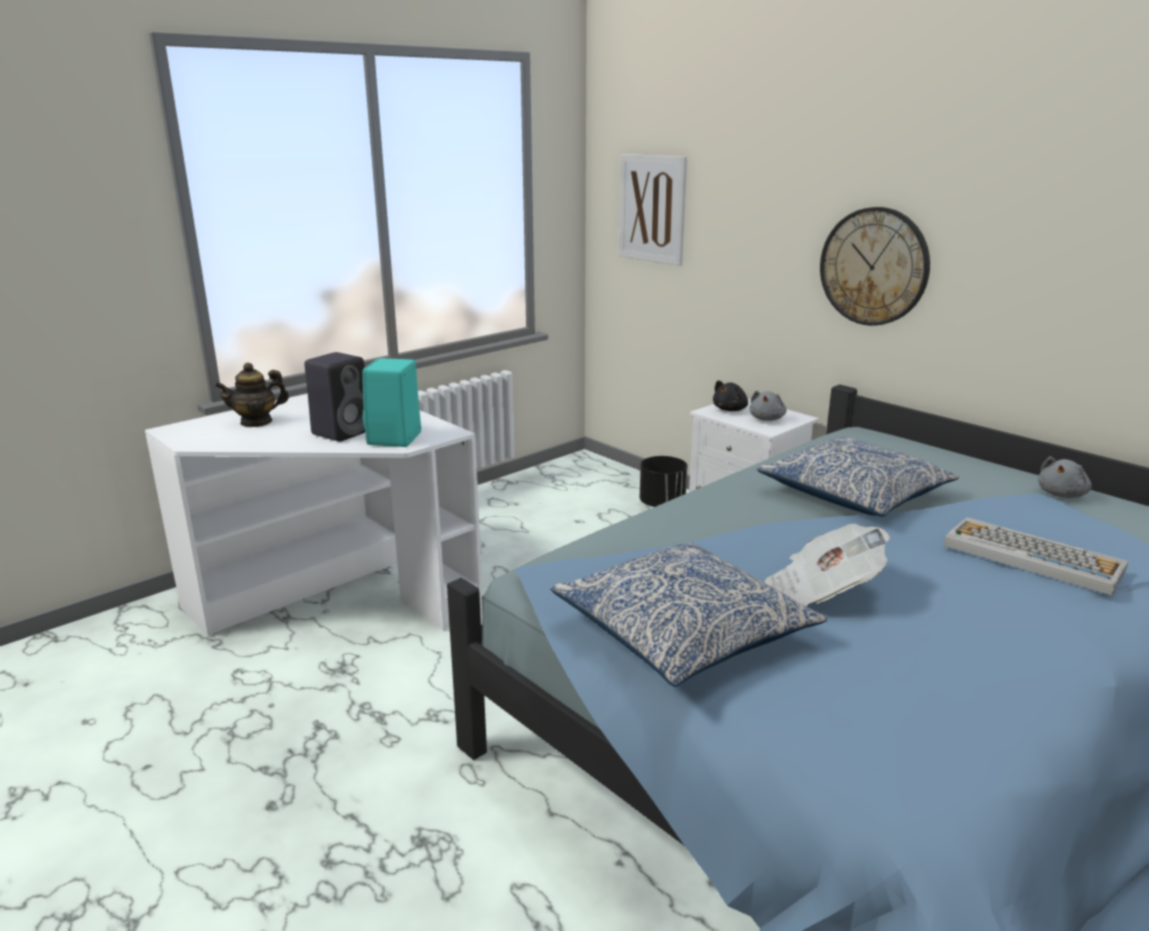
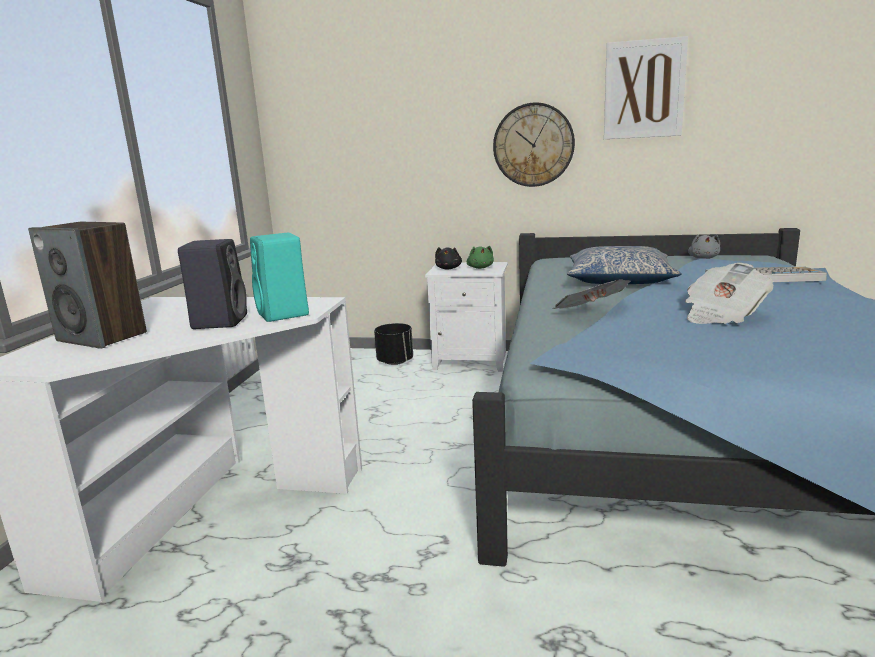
camera: 35 degrees left, 5 degrees down
teapot [215,362,289,427] -> speaker [28,222,147,349]
pillow [550,542,827,687] -> none
picture [619,154,687,266] -> picture moved to [604,36,688,139]
grey plush toy [750,390,787,421] -> green plush toy [467,246,494,269]
none -> newspaper [552,279,631,309]

